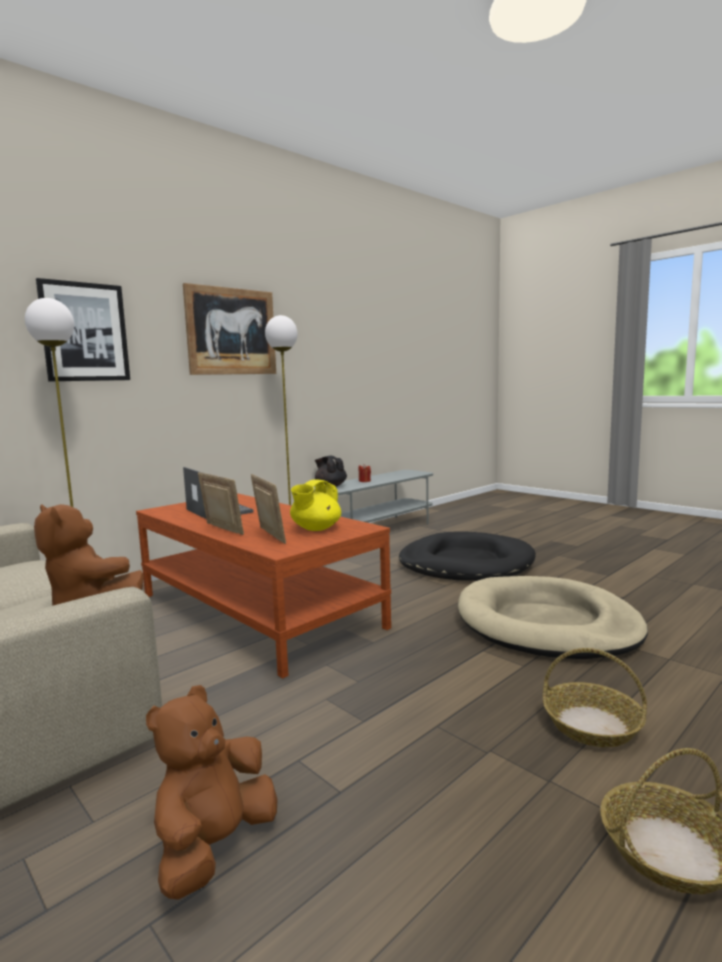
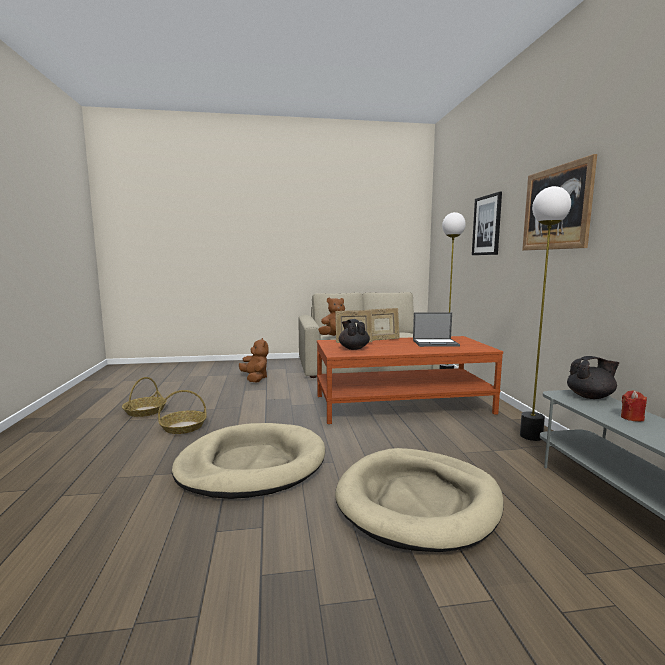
camera: 125 degrees right, 0 degrees up
yellow teapot [290,479,341,531] -> black teapot [339,319,370,350]
black dog bed [399,531,536,581] -> beige dog bed [335,448,504,552]

